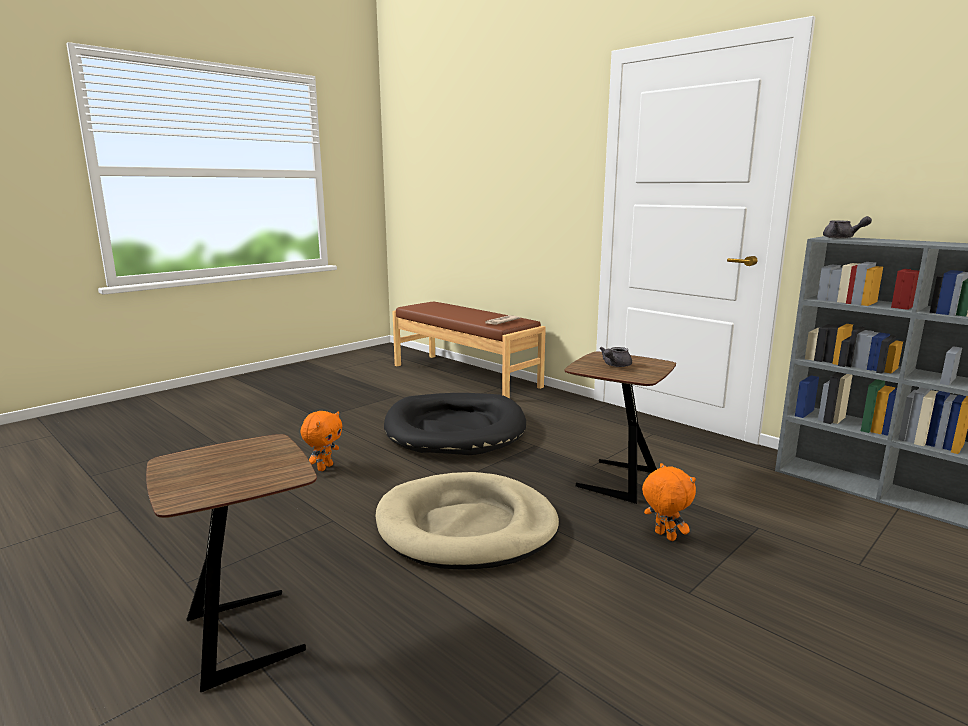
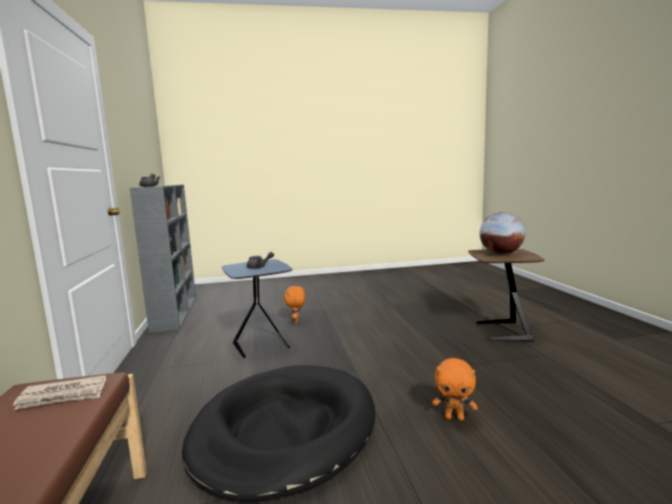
camera: 145 degrees left, 5 degrees down
orange plush toy [300,411,343,471] -> orange plush toy turned 135 degrees counterclockwise [432,358,478,421]
beige dog bed [375,472,559,570] -> none
brown side table [565,352,676,504] -> blue side table [222,259,292,358]
none -> globe [480,212,525,254]

